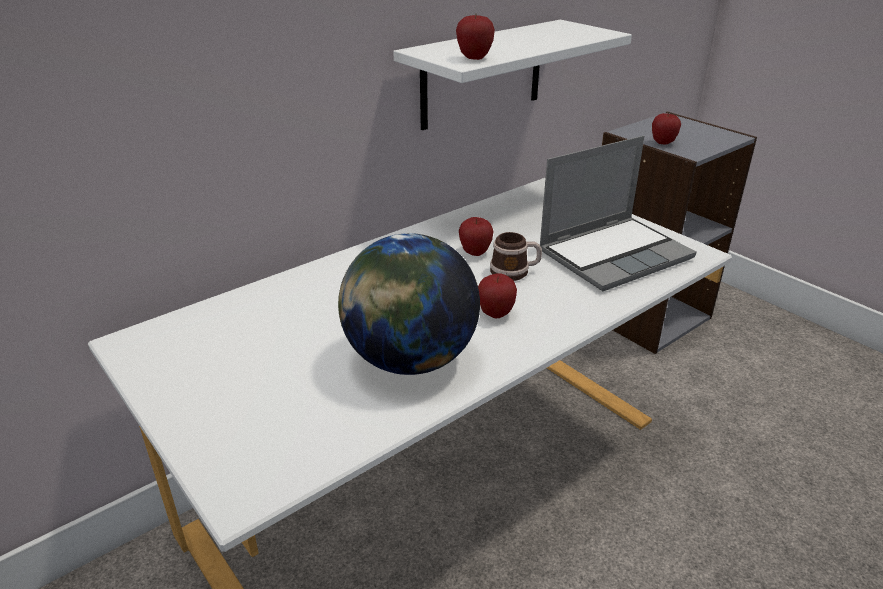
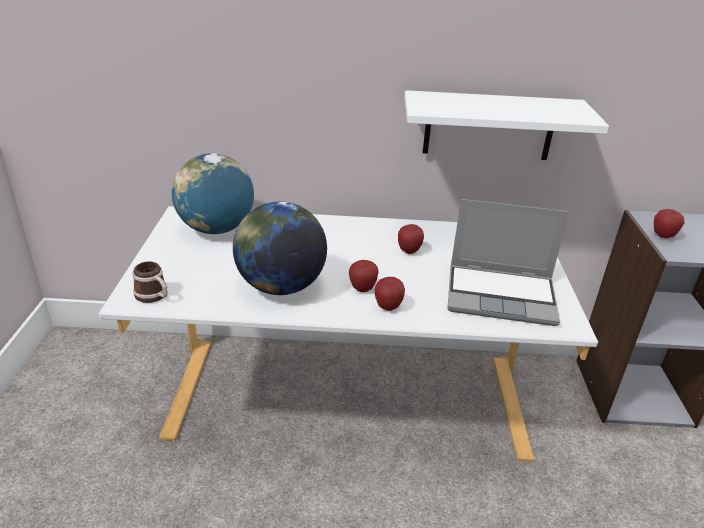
camera: 40 degrees right, 0 degrees up
apple [456,15,495,60] -> apple moved to [375,277,405,311]
mug [490,232,542,281] -> mug moved to [132,261,168,303]
none -> globe [172,153,254,234]

